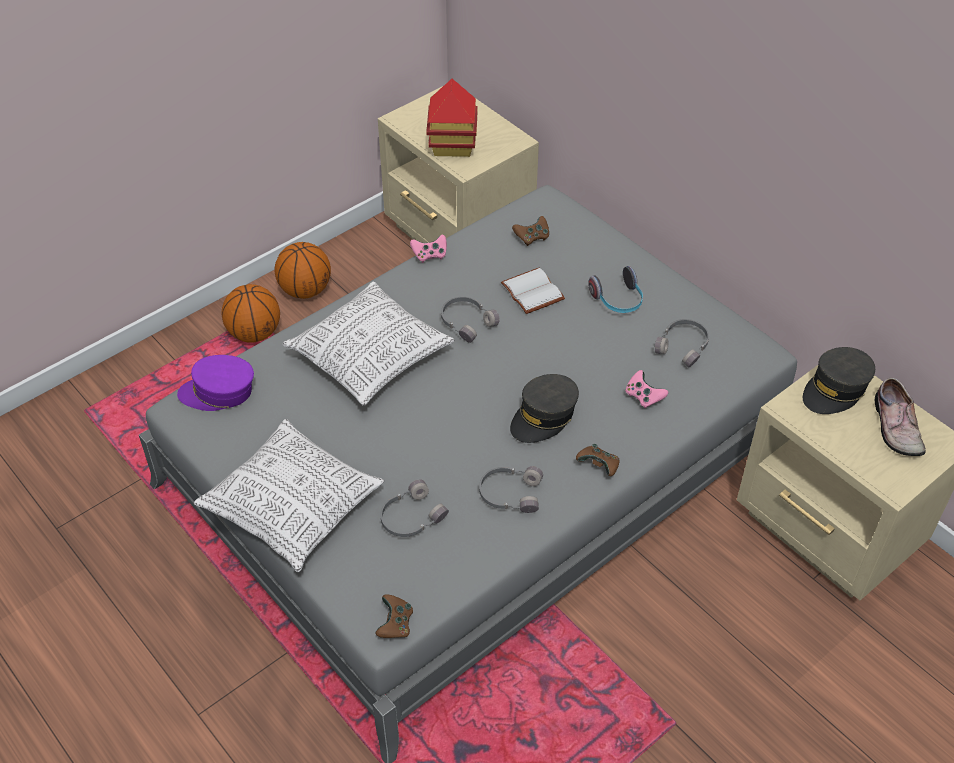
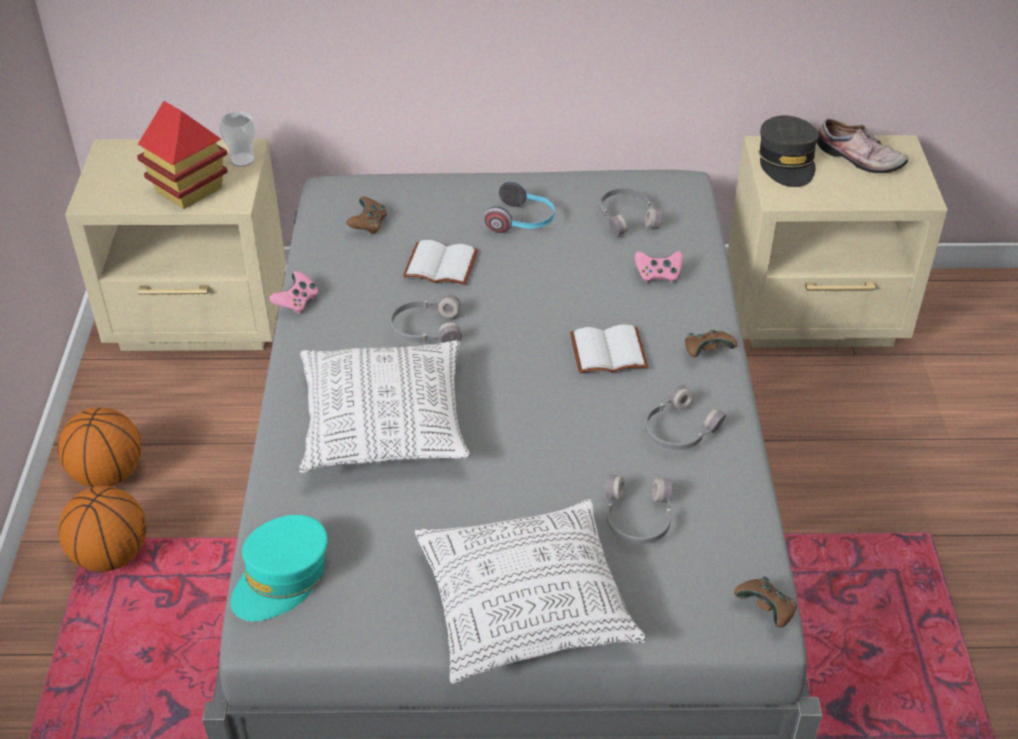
camera: 50 degrees left, 5 degrees down
purple cap [177,355,254,411] -> turquoise cap [231,515,327,621]
grey cap [510,374,579,443] -> white book [570,324,648,373]
none -> cup [220,111,255,167]

